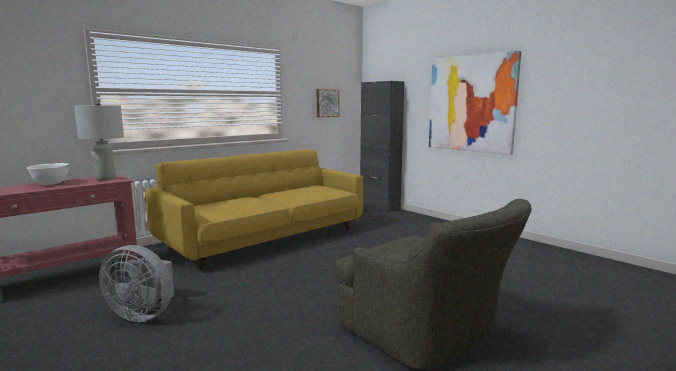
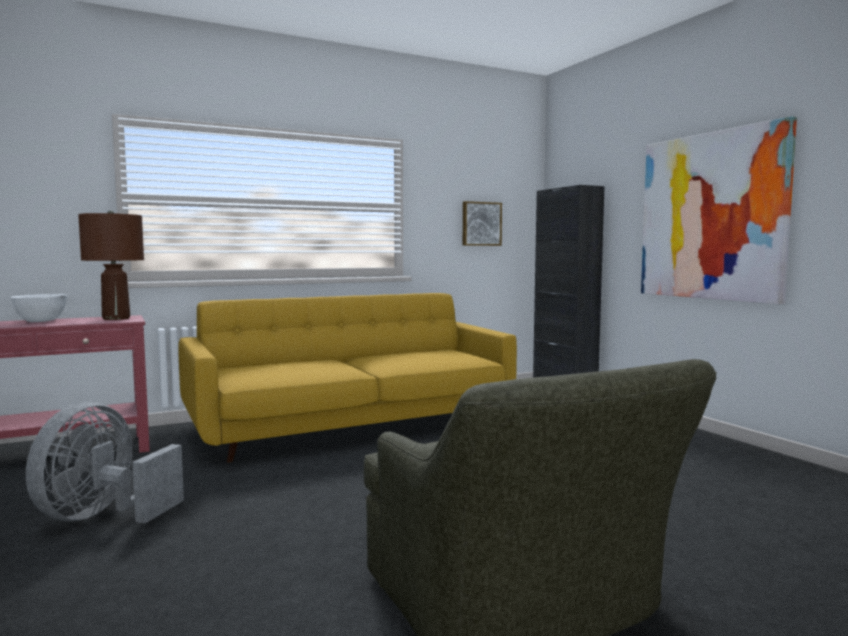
camera: 15 degrees right, 5 degrees down
grey table lamp [74,102,124,180] -> brown table lamp [78,210,144,320]
grey fan [99,245,174,322] -> grey fan turned 75 degrees clockwise [26,402,184,523]

